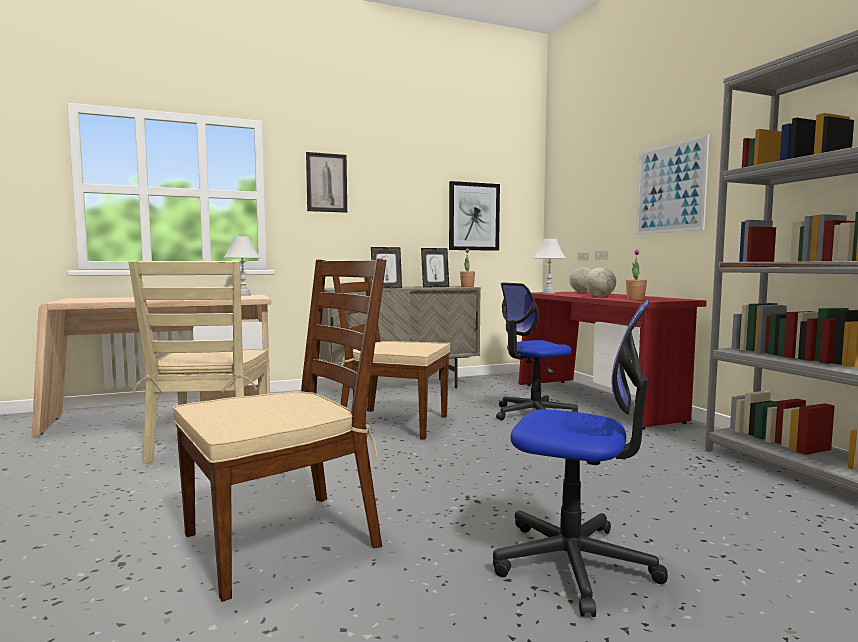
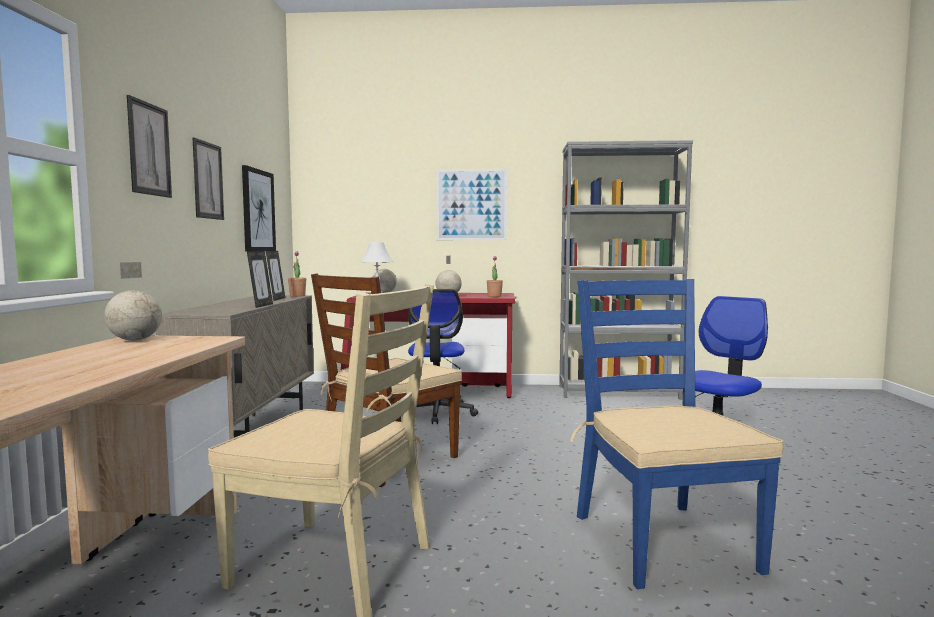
camera: 65 degrees left, 0 degrees up
brown chair [173,258,387,602] -> blue chair [570,279,784,589]
white table lamp [223,236,260,296] -> globe [104,262,162,341]
none -> picture [193,138,224,220]

